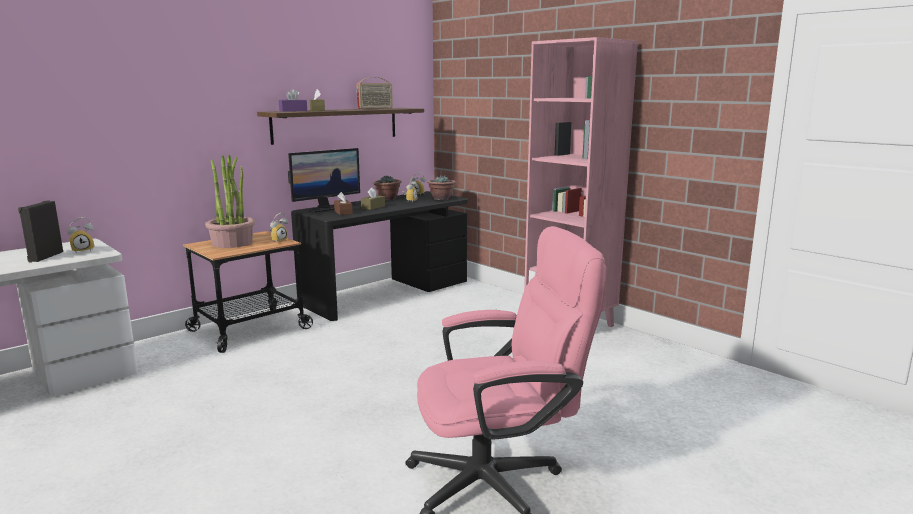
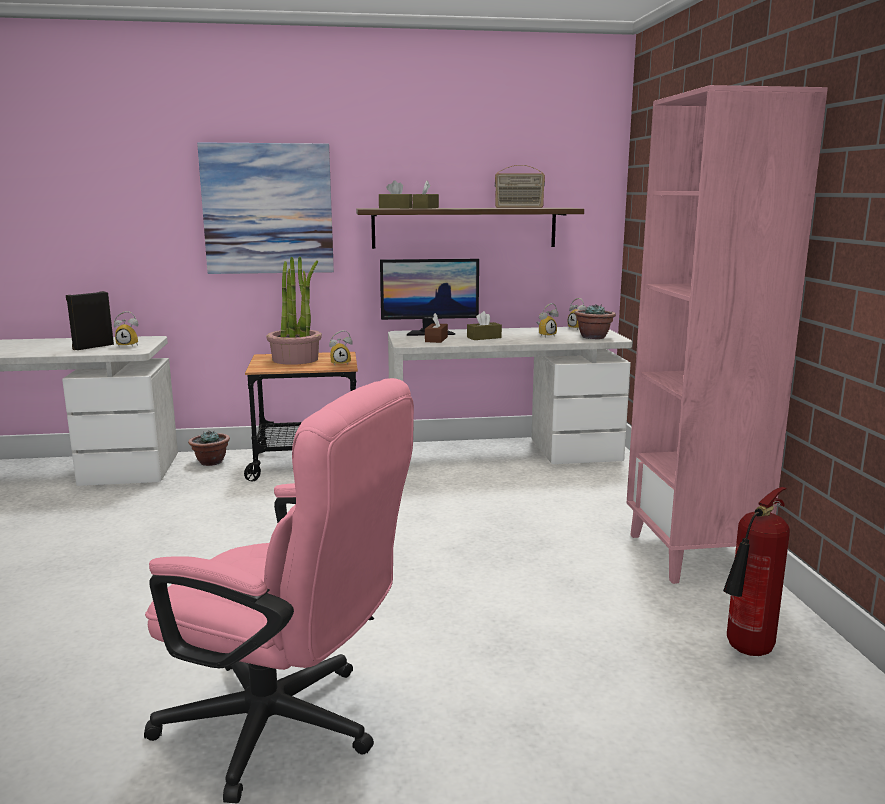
camera: 35 degrees right, 0 degrees up
purple tissue box [279,89,307,112] -> brown tissue box [379,181,412,208]
black desk [291,191,468,321] -> white desk [388,327,632,464]
potted plant [373,176,402,200] -> potted plant moved to [188,430,230,466]
none -> picture [197,142,334,274]
none -> fire extinguisher [723,487,790,656]

